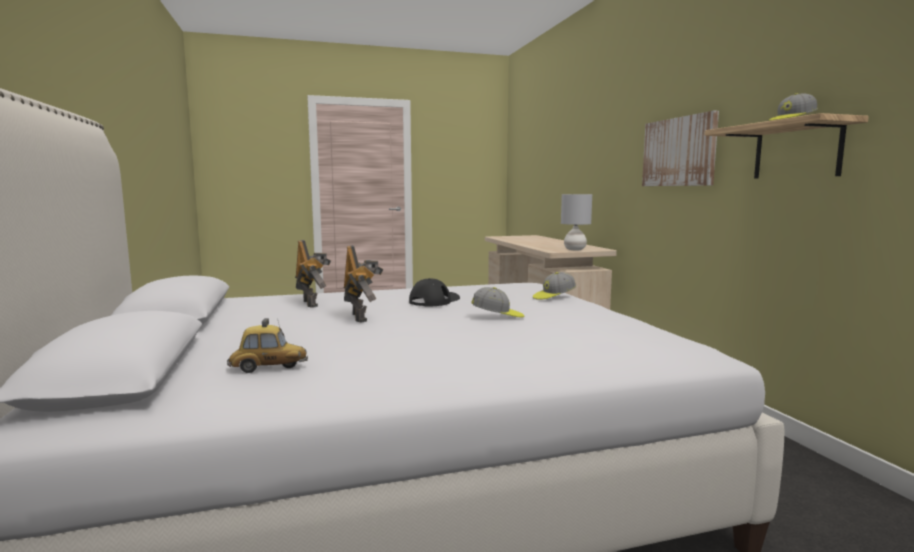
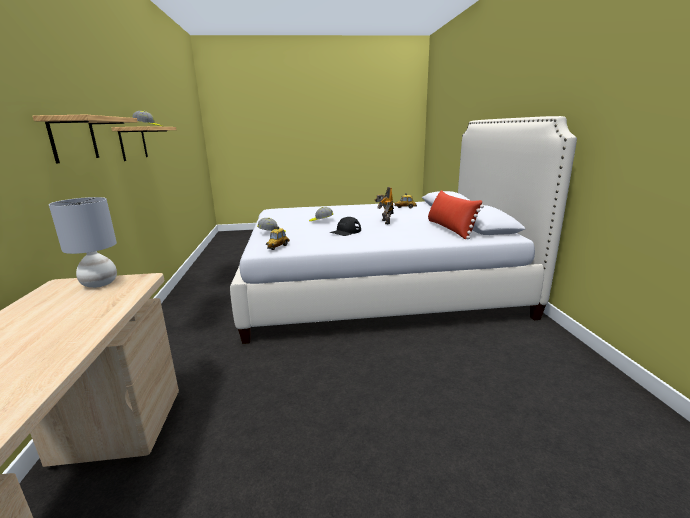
camera: 170 degrees left, 10 degrees up
toy robot [295,240,331,308] -> none
picture [642,111,719,186] -> shelf [32,115,138,164]
none -> toy car [266,226,290,250]
none -> red pillow [428,190,484,239]

